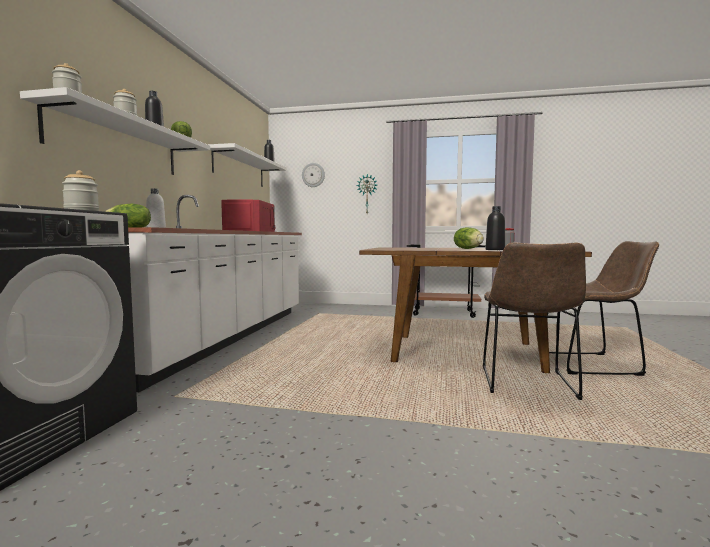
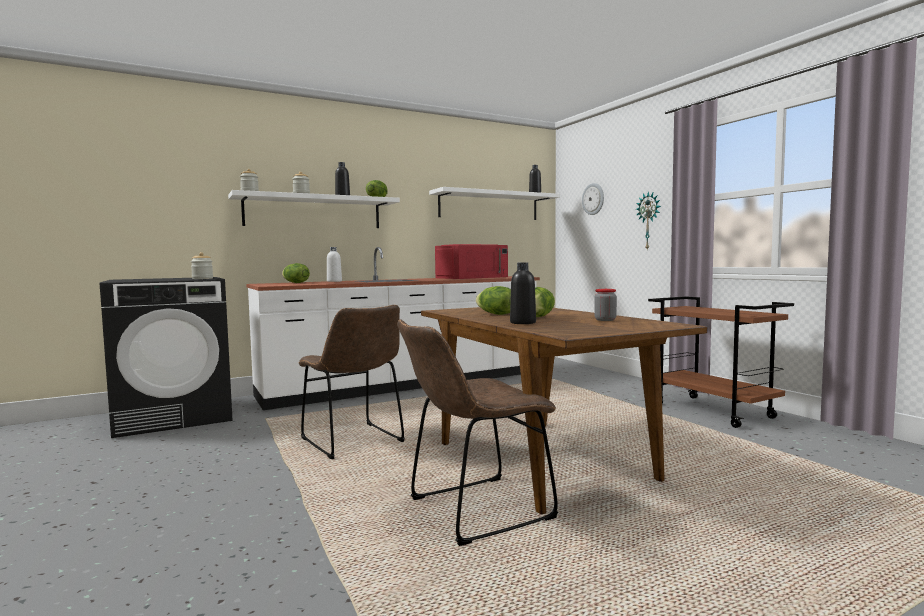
camera: 50 degrees right, 0 degrees up
brown chair [538,241,659,376] -> brown chair moved to [299,305,405,459]
none -> lettuce [476,286,511,315]

